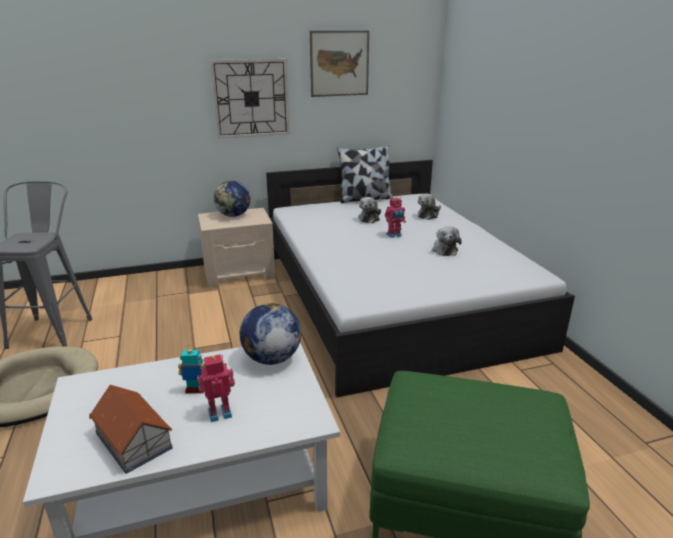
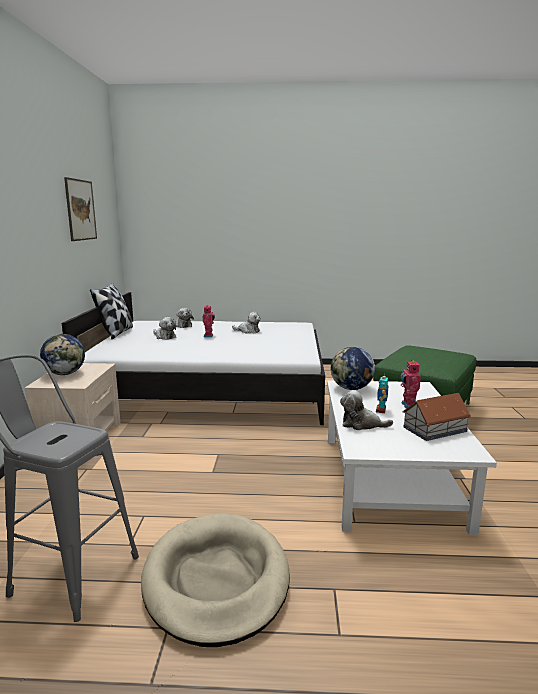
camera: 70 degrees left, 10 degrees down
wall clock [210,59,289,139] -> none
none -> plush toy [340,390,393,430]

